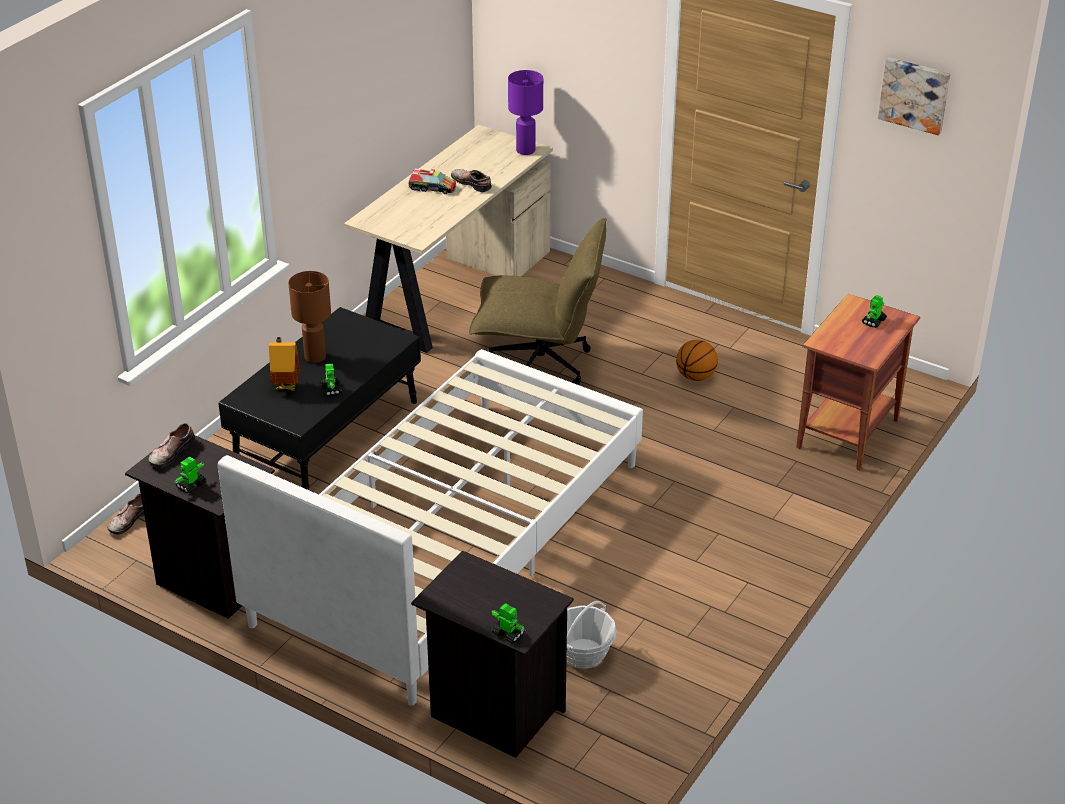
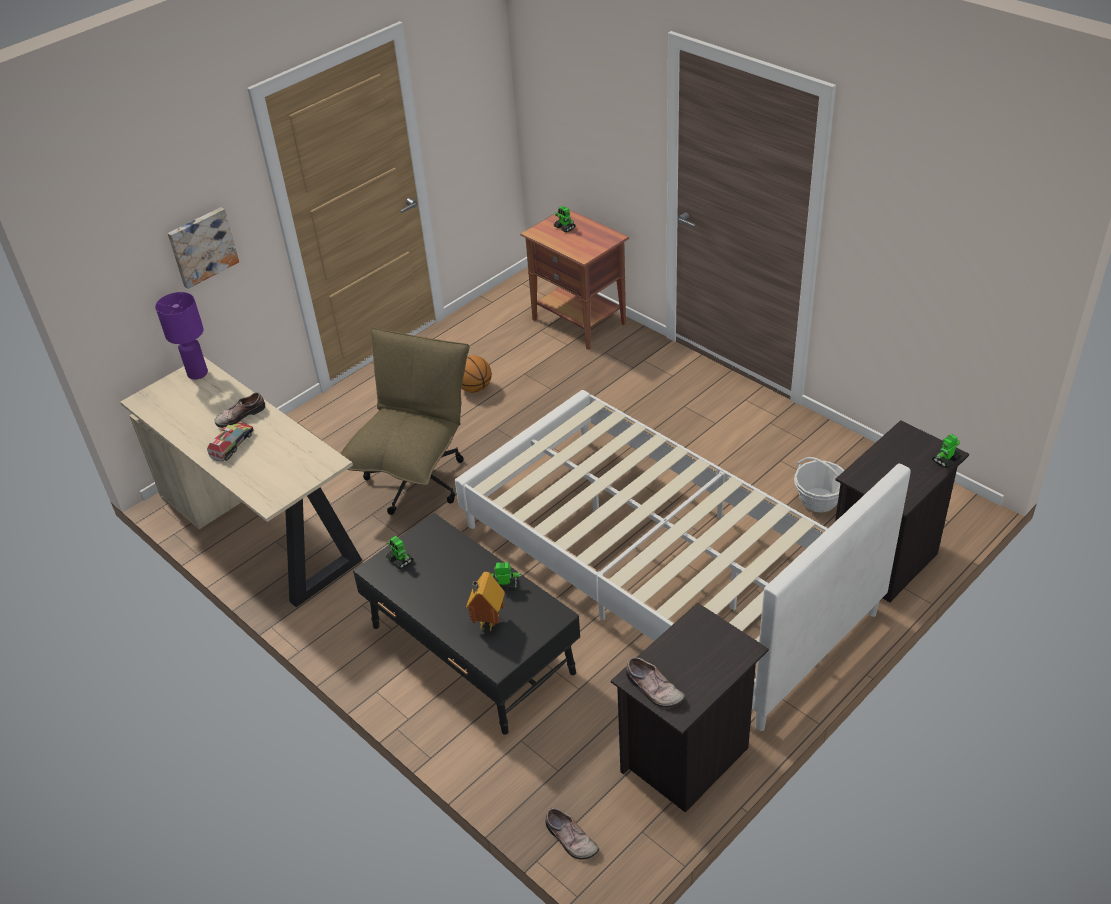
camera: 75 degrees left, 5 degrees up
toy robot [174,457,206,493] -> toy robot moved to [386,536,414,569]
brown table lamp [288,271,331,363] -> none
picture [878,57,951,135] -> picture moved to [168,207,239,289]

